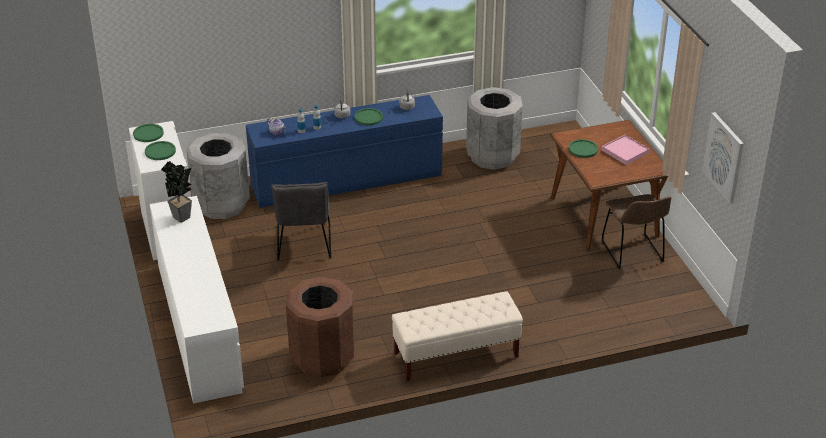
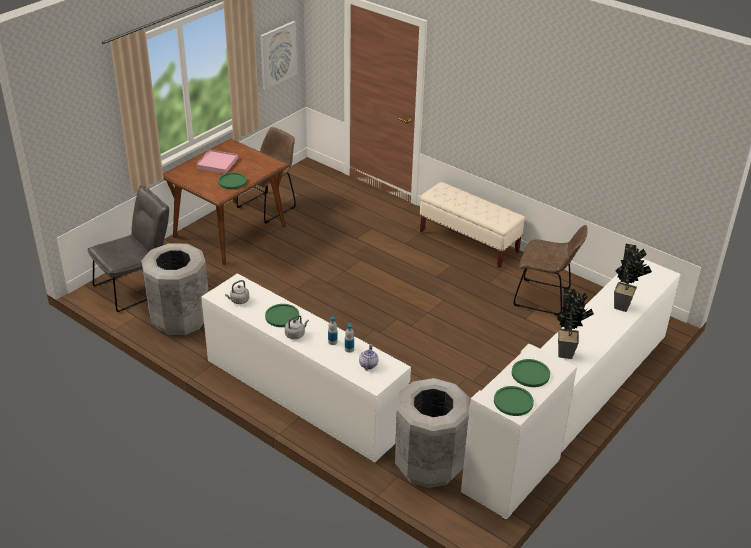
camera: 125 degrees left, 0 degrees up
blue dresser [246,95,443,208] -> white dresser [201,273,411,463]
grey chair [271,182,331,261] -> grey chair moved to [87,185,169,312]
brown trash can [286,277,355,378] -> brown chair [513,225,588,316]
none -> potted plant [614,244,652,312]

